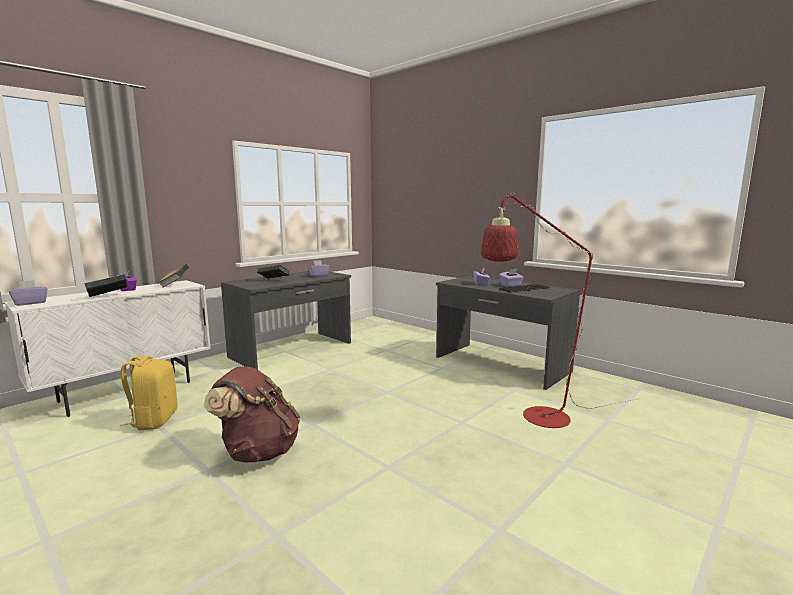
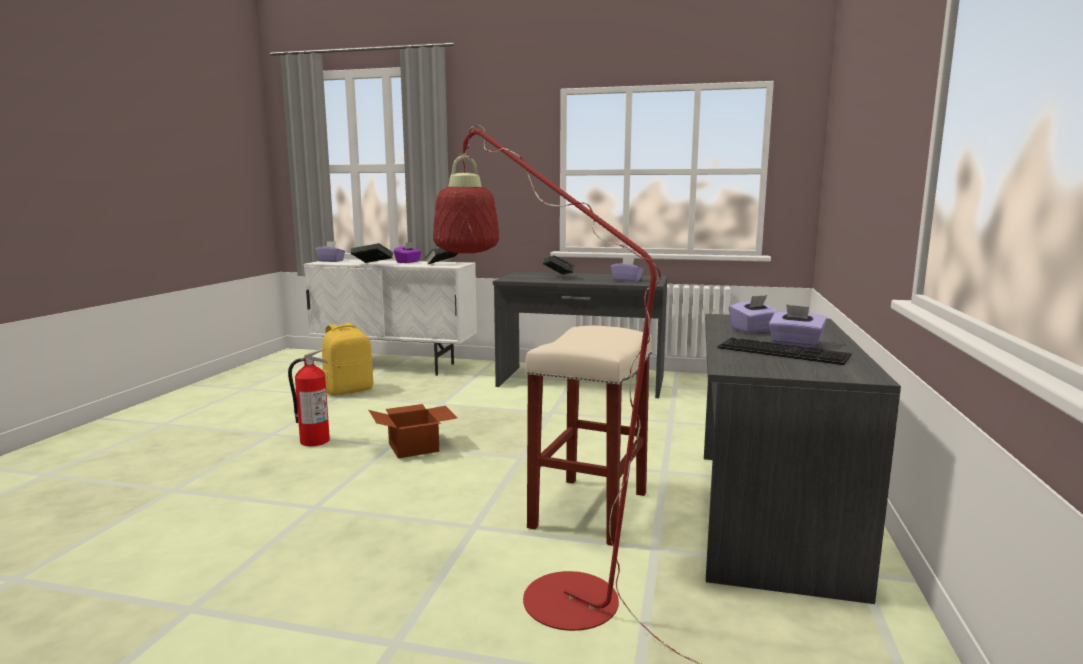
camera: 60 degrees right, 0 degrees up
brown backpack [204,366,300,463] -> fire extinguisher [288,348,330,446]
none -> cardboard box [369,404,458,459]
none -> beige stool [525,326,652,546]

